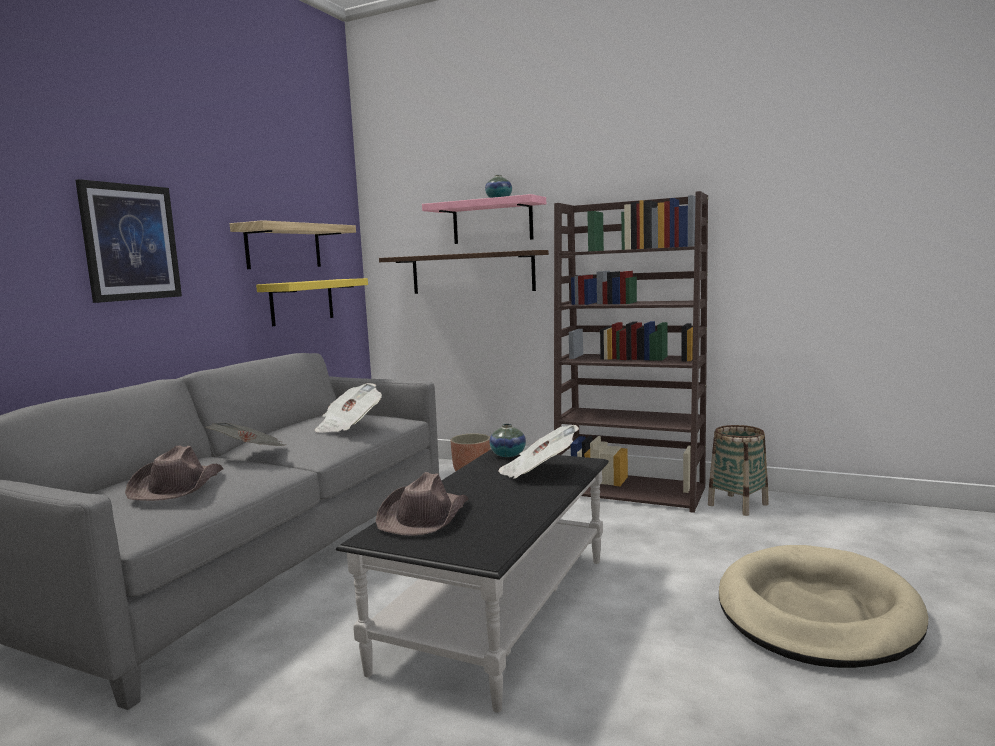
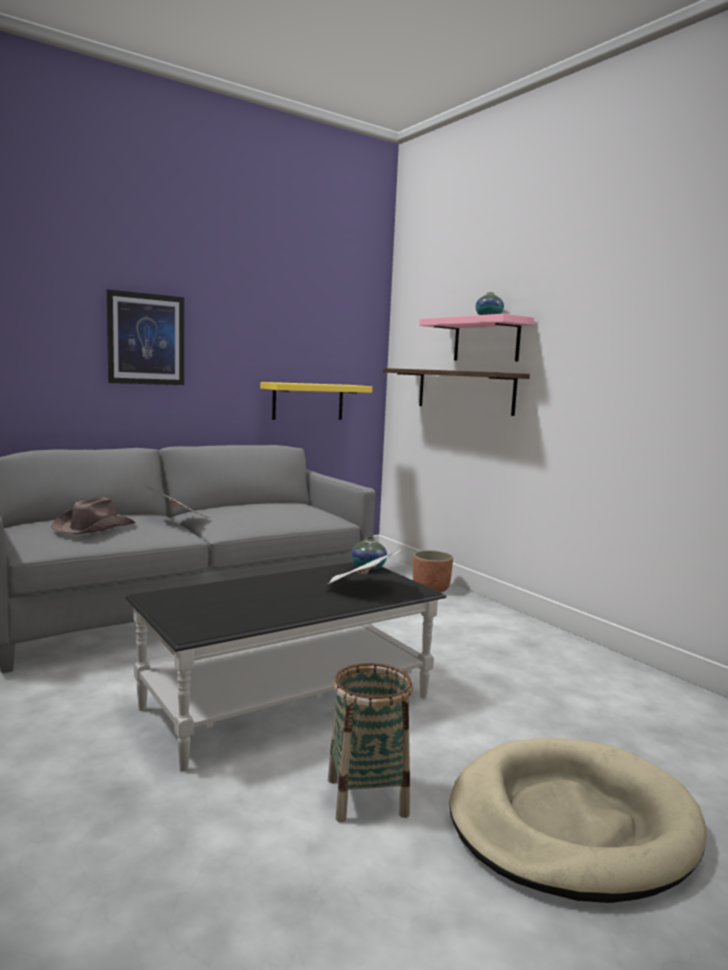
camera: 30 degrees right, 0 degrees up
shelf [230,220,356,269] -> none
newspaper [315,383,382,433] -> none
brown hat [376,472,469,536] -> none
brown bookcase [554,191,708,513] -> none
basket [708,425,769,516] -> basket moved to [328,663,413,823]

